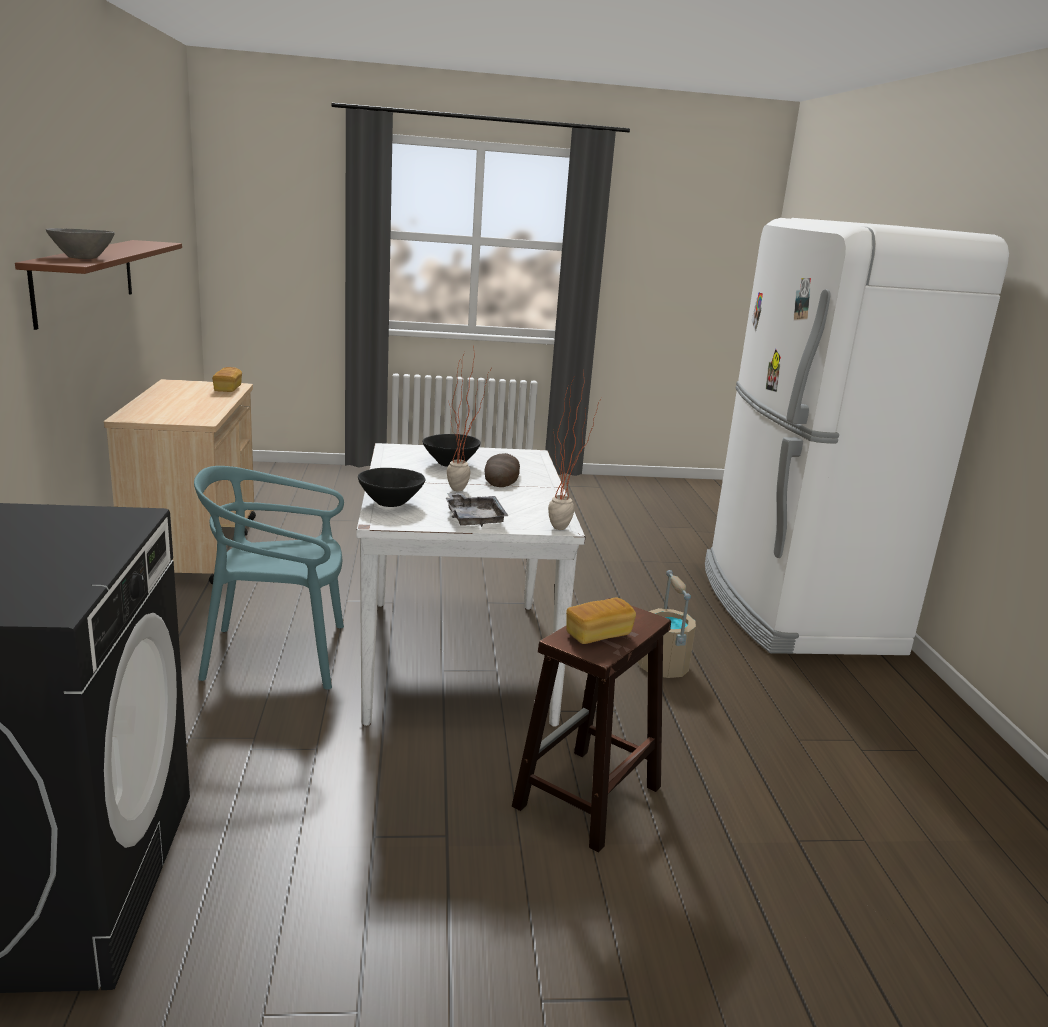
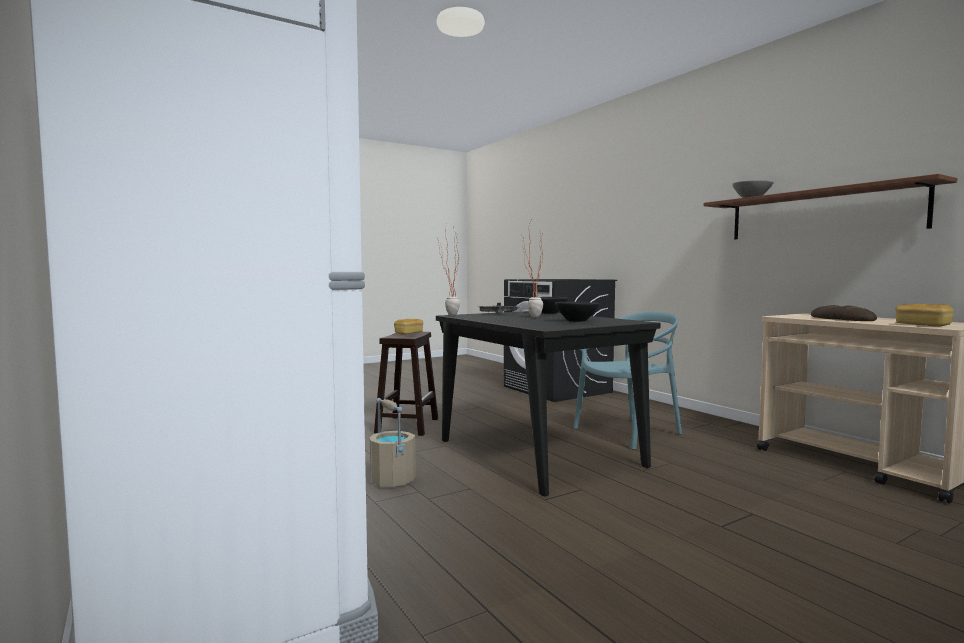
camera: 155 degrees right, 15 degrees down
white dining table [356,443,585,727] -> black dining table [436,311,660,496]
bread [485,453,520,487] -> bread moved to [811,305,877,321]

